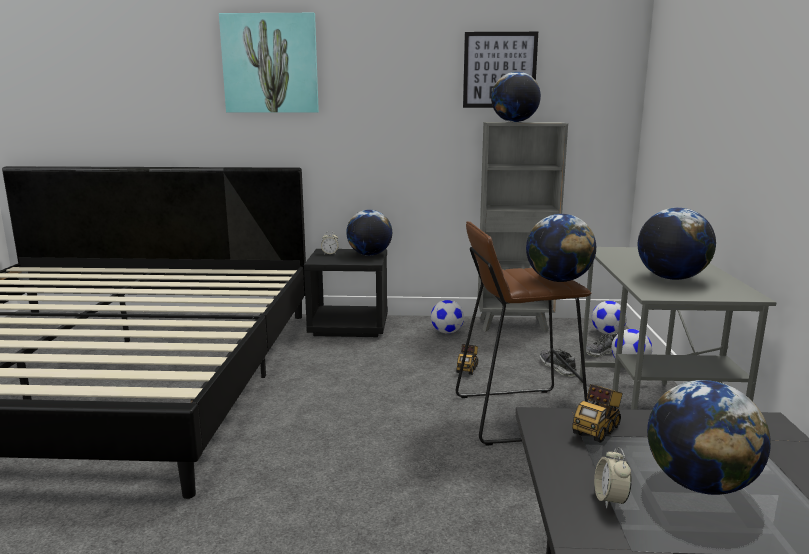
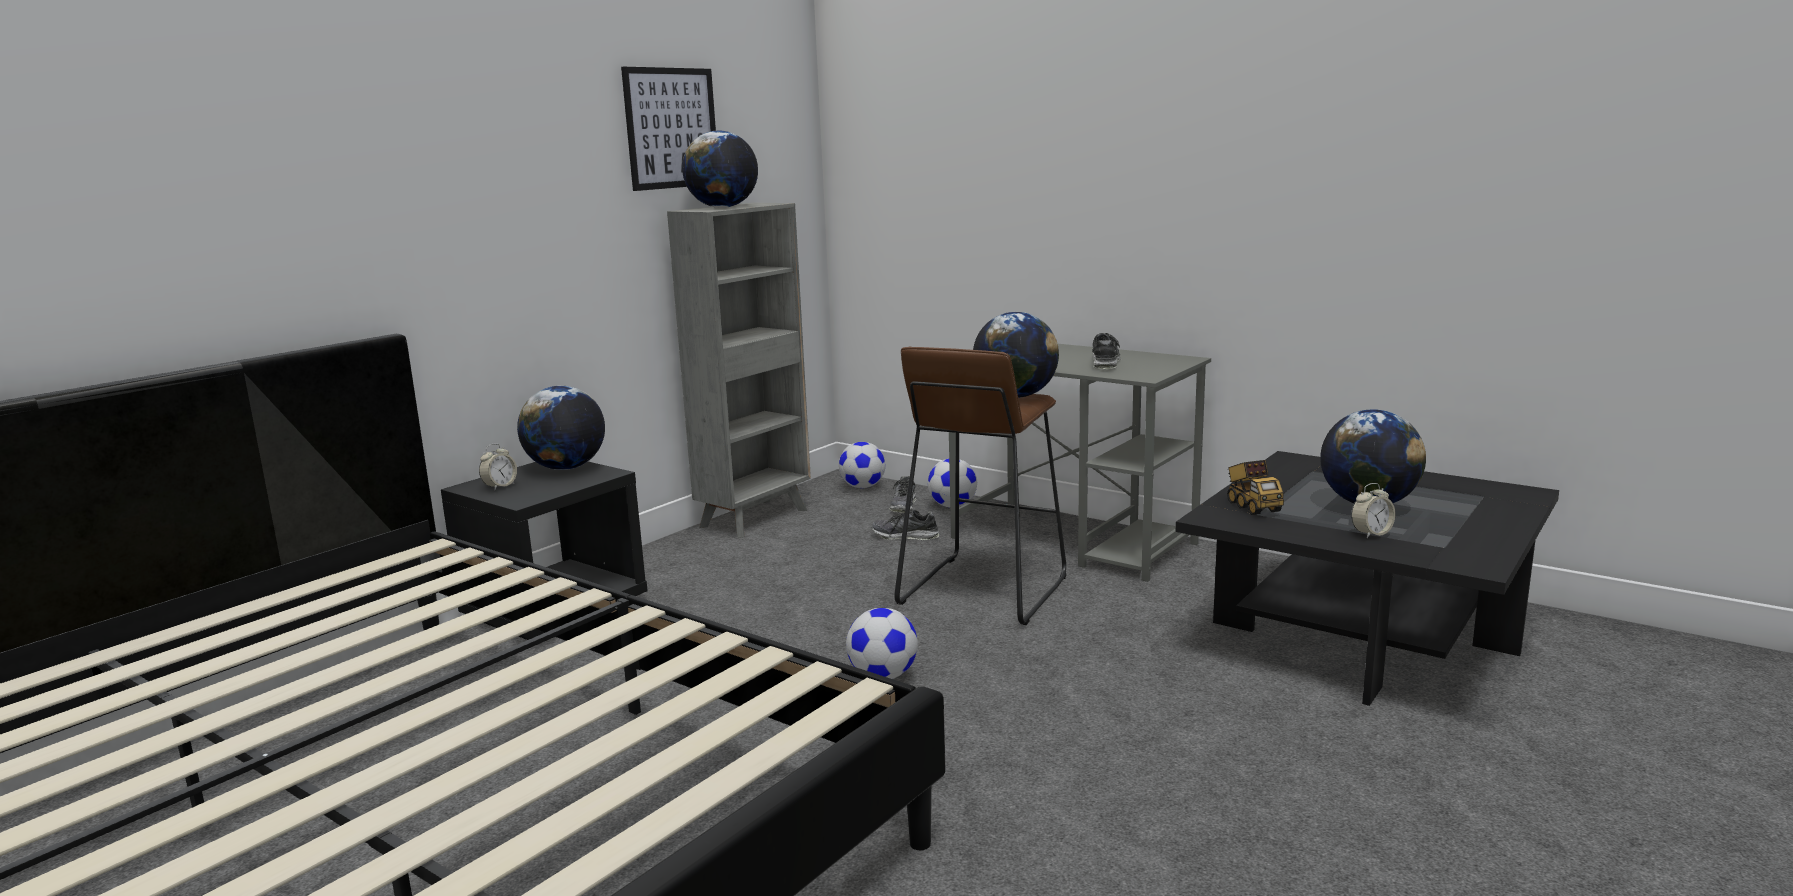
camera: 55 degrees left, 0 degrees up
picture [219,13,319,113] -> none
football [431,300,464,333] -> football moved to [846,608,918,679]
toy truck [456,344,478,375] -> none
alarm clock [594,447,632,508] -> alarm clock turned 60 degrees counterclockwise [1351,483,1395,538]
globe [638,208,716,280] -> shoe [1092,333,1121,369]

